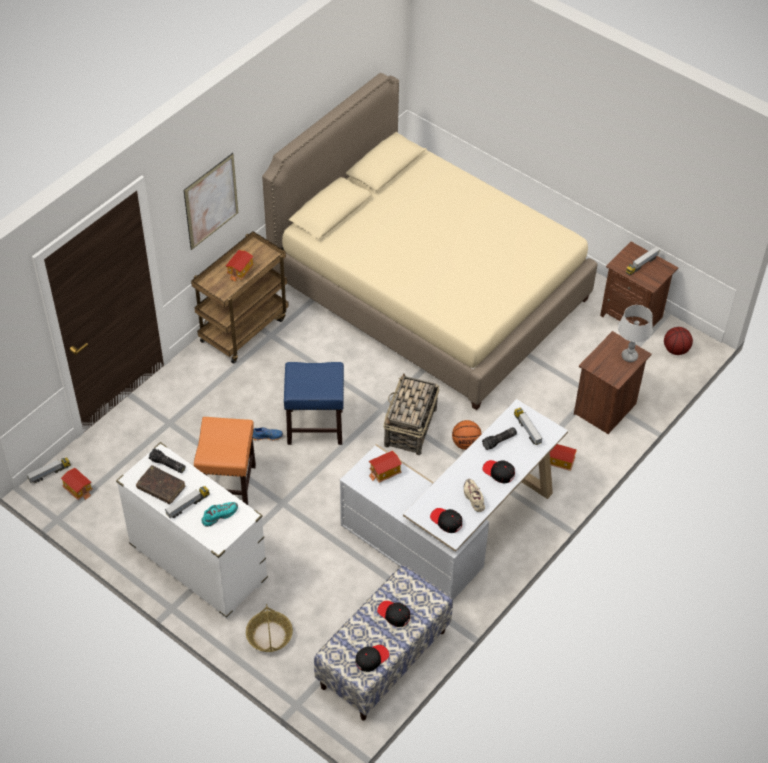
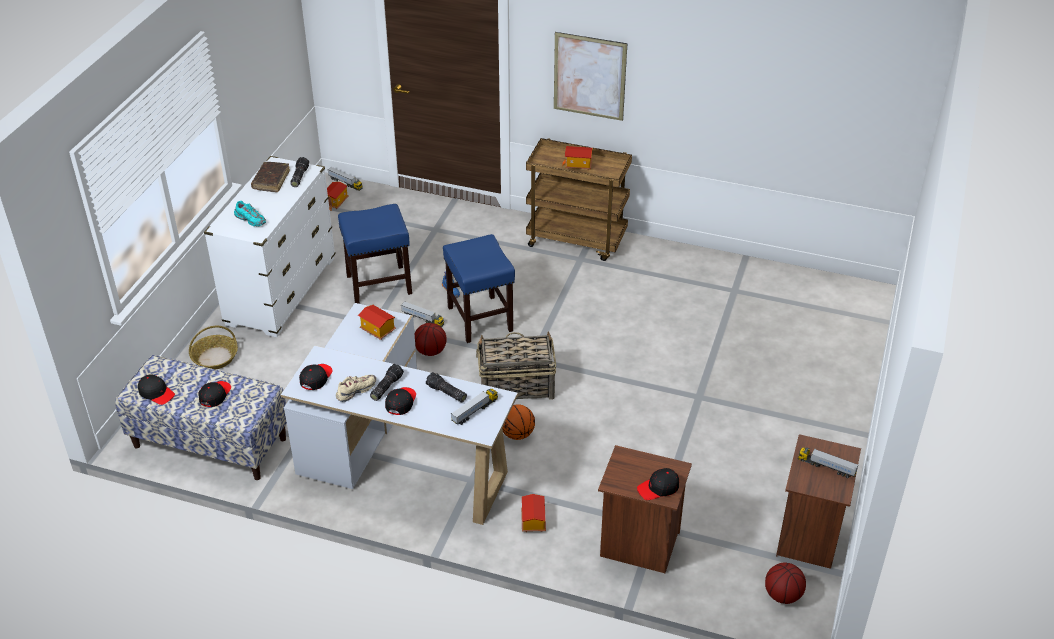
camera: 70 degrees right, 10 degrees down
toy truck [165,486,210,518] -> toy truck moved to [401,301,444,327]
orange stool [194,417,256,505] -> blue stool [338,204,412,304]
beige bed [262,73,598,410] -> none
grey table lamp [618,305,653,362] -> black cap [637,468,679,500]
none -> flashlight [370,364,404,401]
none -> basketball [415,323,447,356]

